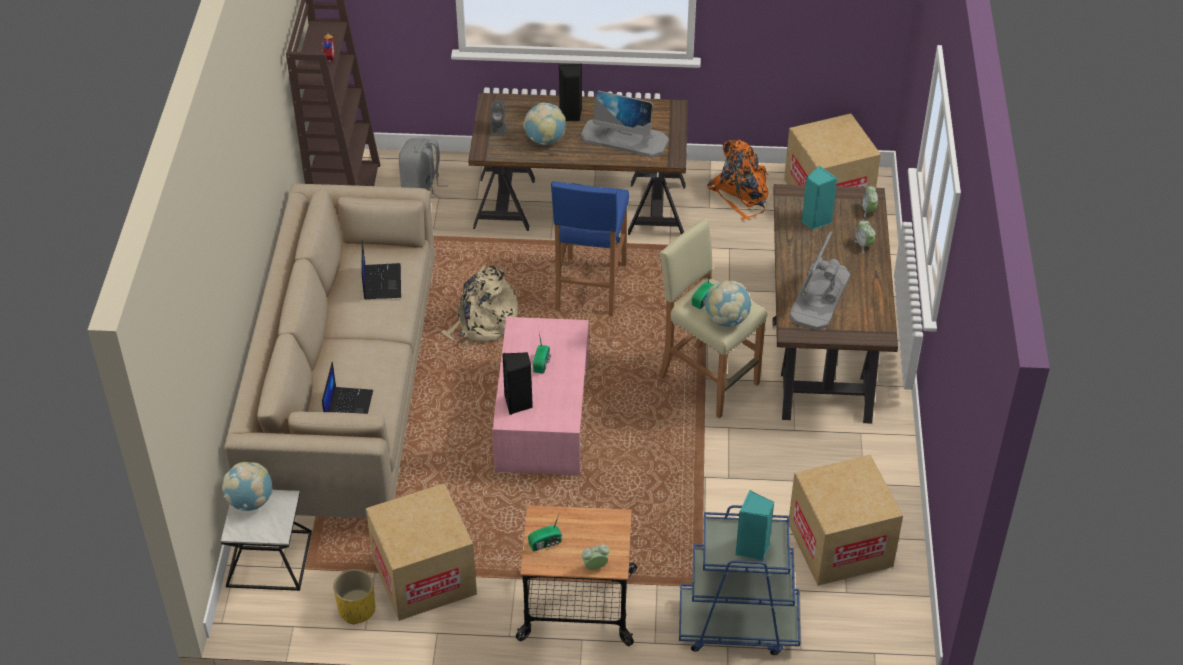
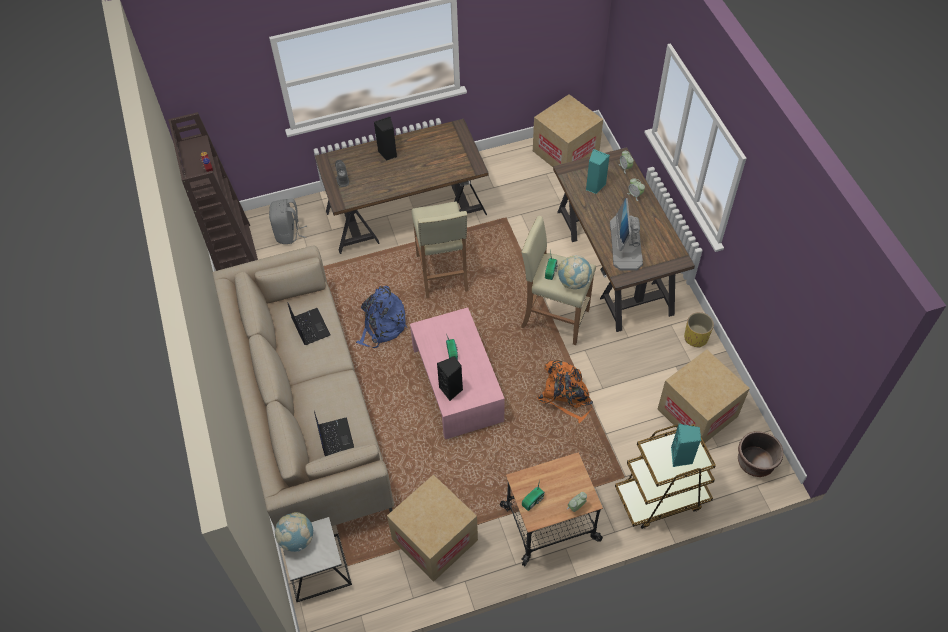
camera: 20 degrees left, 10 degrees up
yellow planter [333,569,375,624] -> yellow planter moved to [684,312,714,348]
beige backpack [442,265,518,345] -> blue backpack [356,286,407,348]
globe [523,103,566,145] -> none
blue stool [551,181,629,316] -> beige stool [411,202,468,298]
monitor [581,91,669,158] -> none
blue cart [679,505,801,655] -> brown cart [615,424,716,529]
orange backpack [707,140,769,220] -> orange backpack moved to [537,361,593,423]
none -> brown planter [738,431,783,477]

